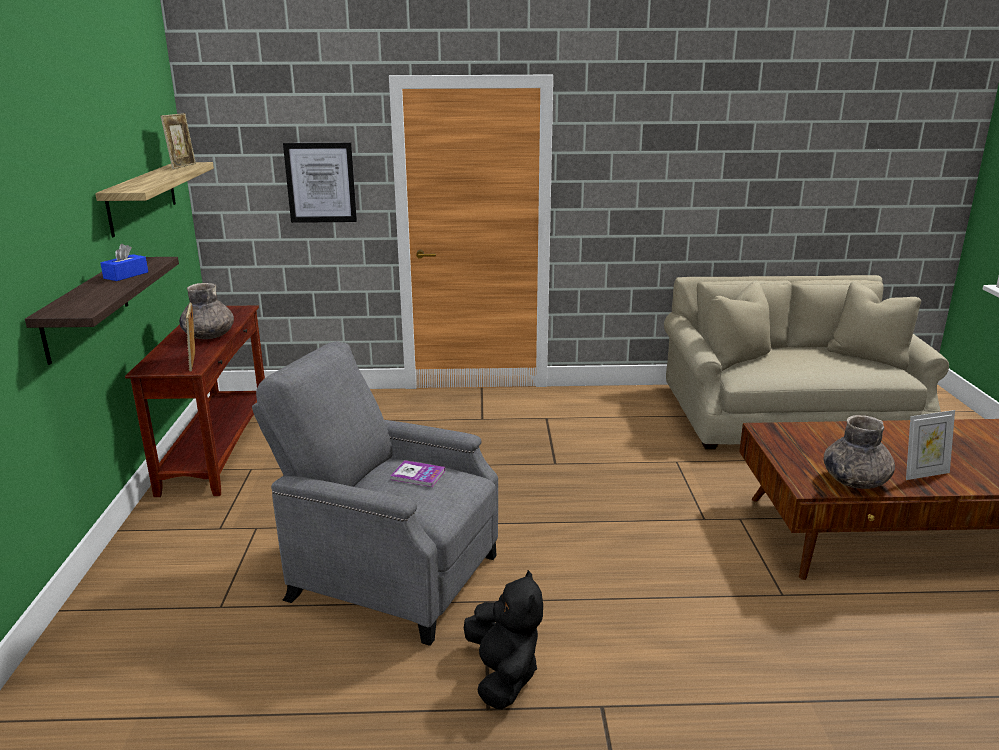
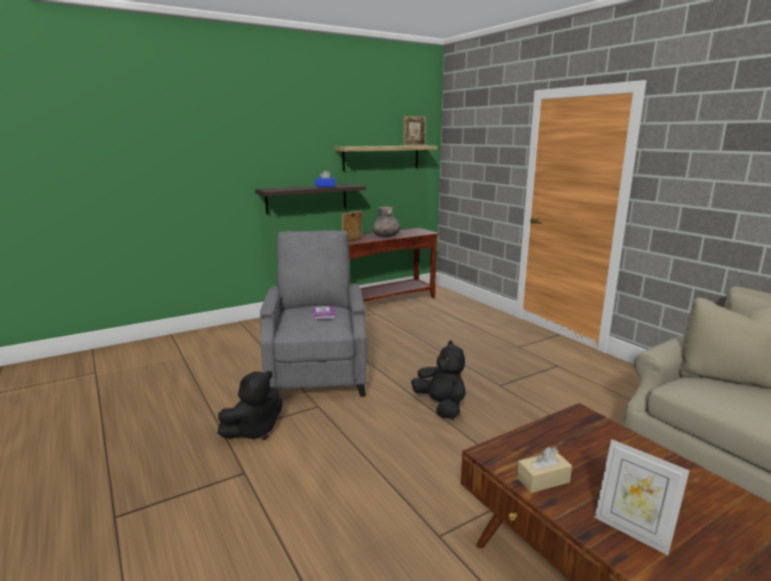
camera: 60 degrees right, 5 degrees down
picture [283,142,357,223] -> none
grey vase [824,415,895,489] -> beige tissue box [517,447,572,493]
none -> black plush toy [411,341,466,419]

